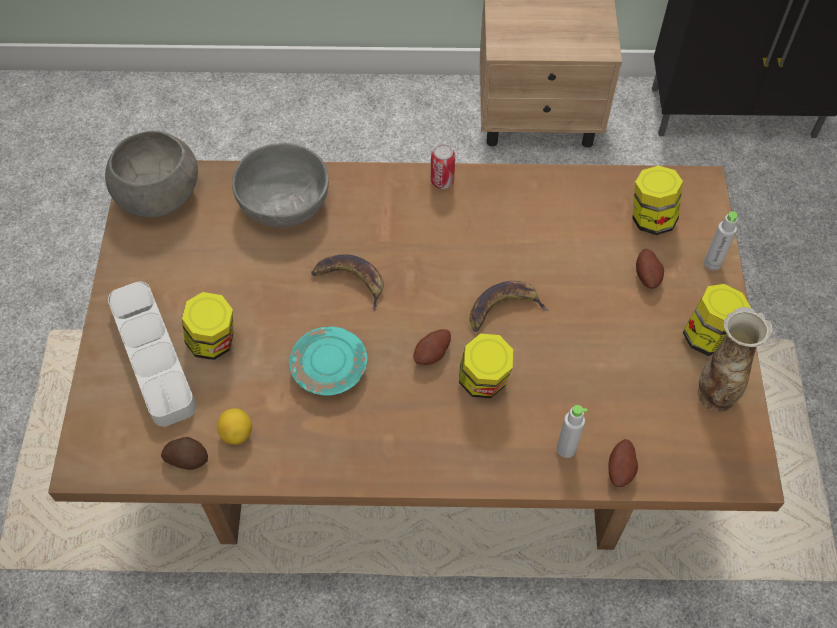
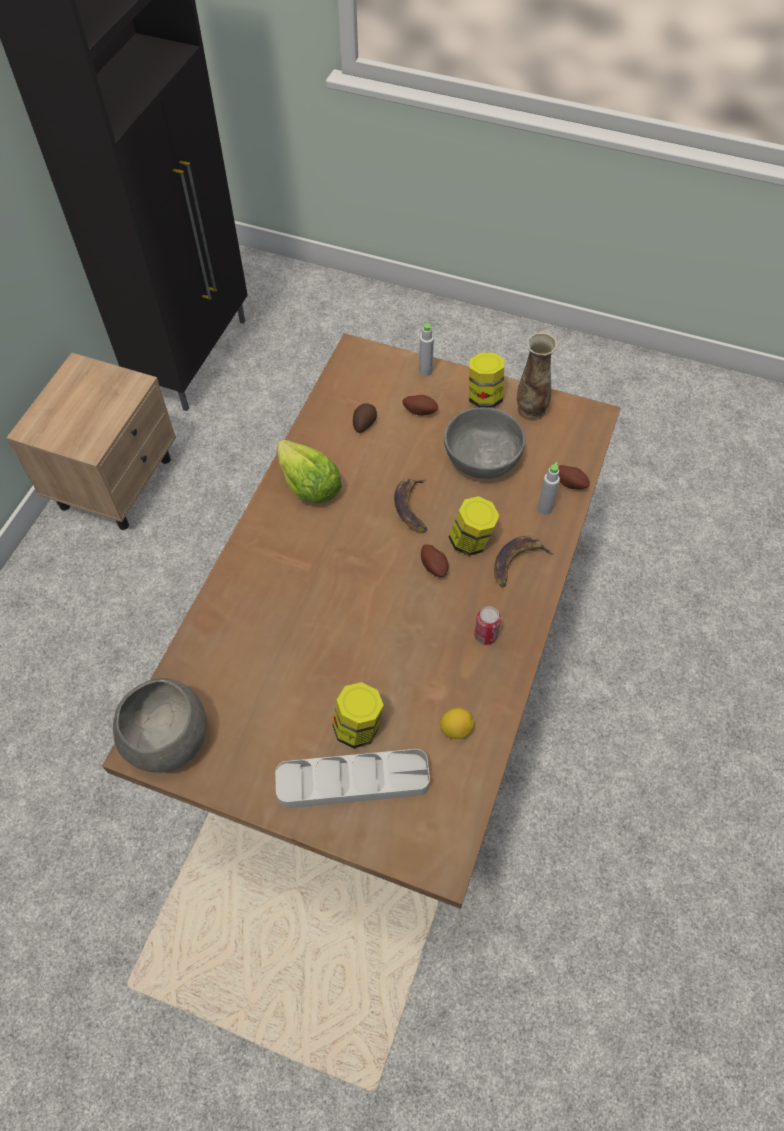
camera: 70 degrees left, 0 degrees up
potato [161,437,208,470] -> potato moved to [353,403,377,433]
grey bowl [232,143,329,228] -> grey bowl moved to [444,407,525,479]
turquoise plate [289,327,368,396] -> none
banana [311,254,384,312] -> banana moved to [494,536,554,587]
can [431,144,455,189] -> can moved to [474,606,501,645]
jar [632,166,683,235] -> none
none -> lettuce [276,440,342,503]

